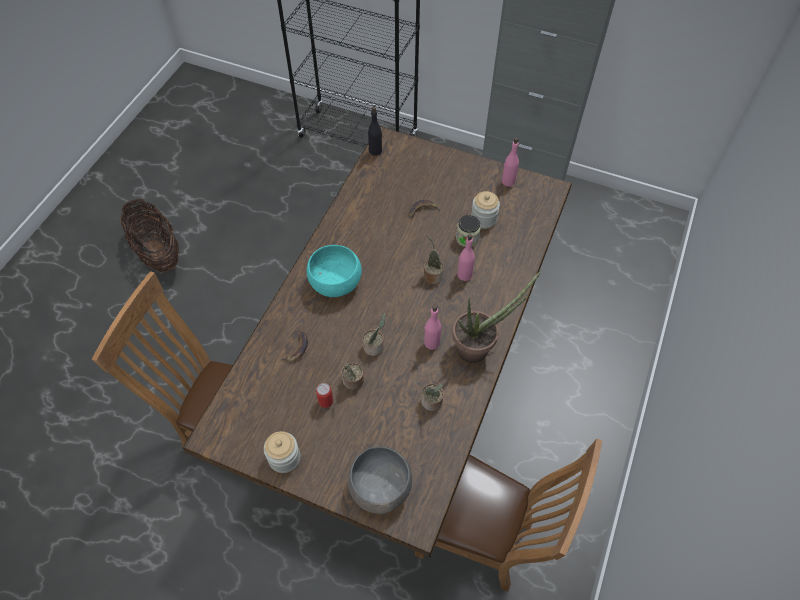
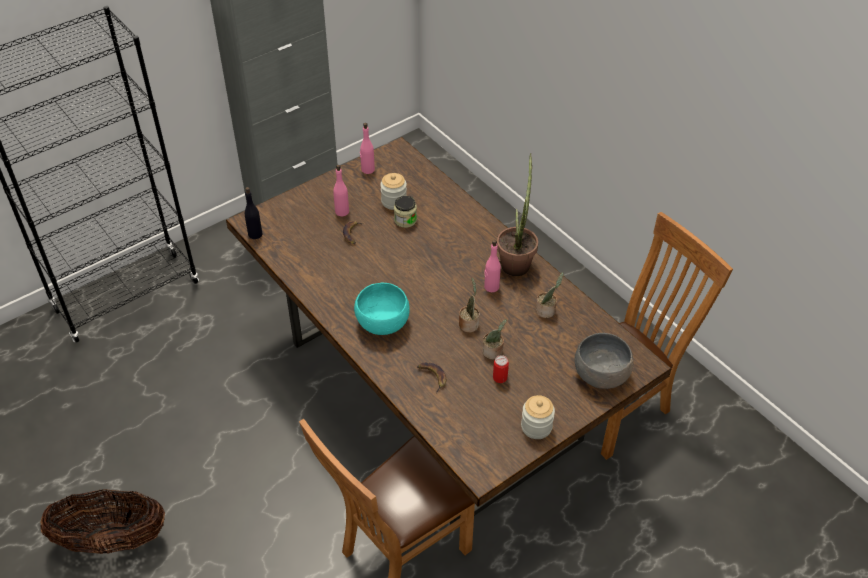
camera: 60 degrees left, 10 degrees down
potted plant [424,235,444,284] -> none
pink bottle [457,234,475,281] -> pink bottle moved to [333,165,349,216]

